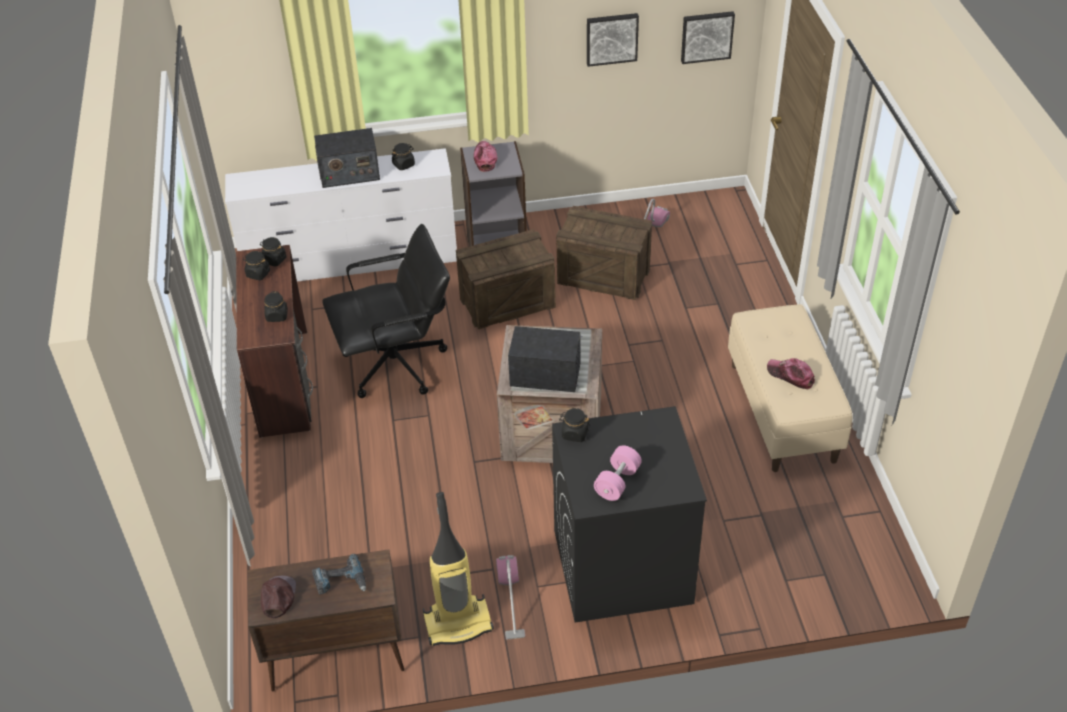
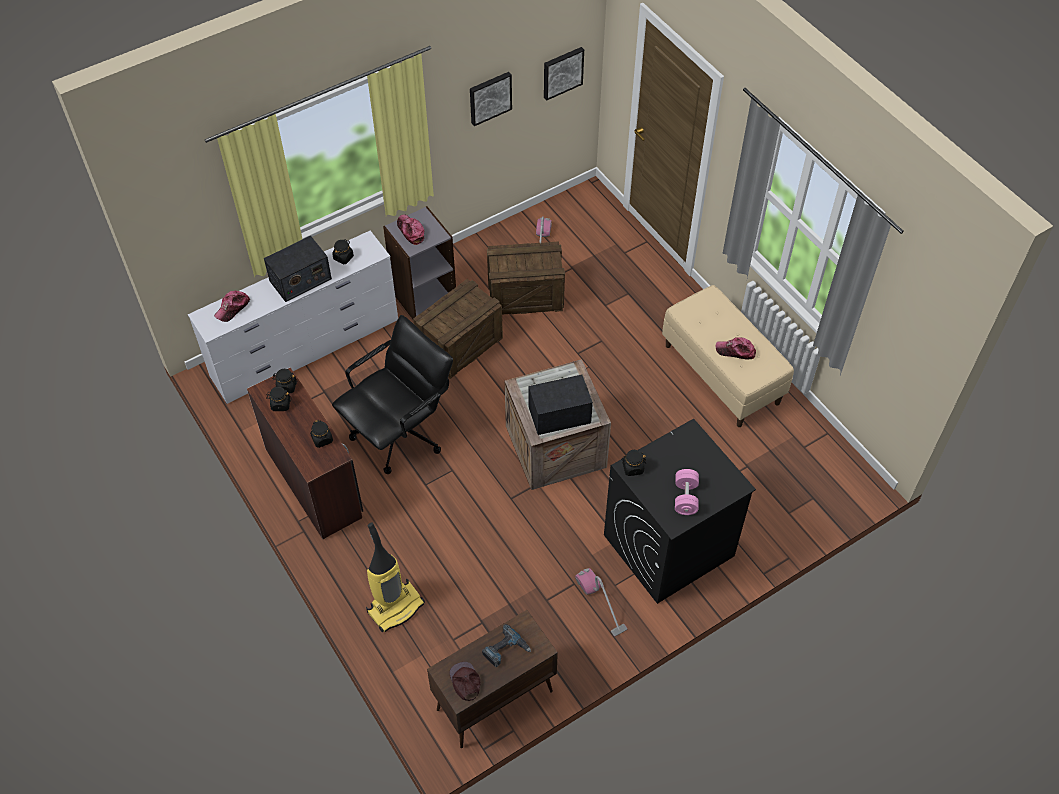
camera: 25 degrees left, 10 degrees up
vacuum cleaner [423,492,494,646] -> vacuum cleaner moved to [366,522,425,632]
none -> cap [214,291,250,322]

